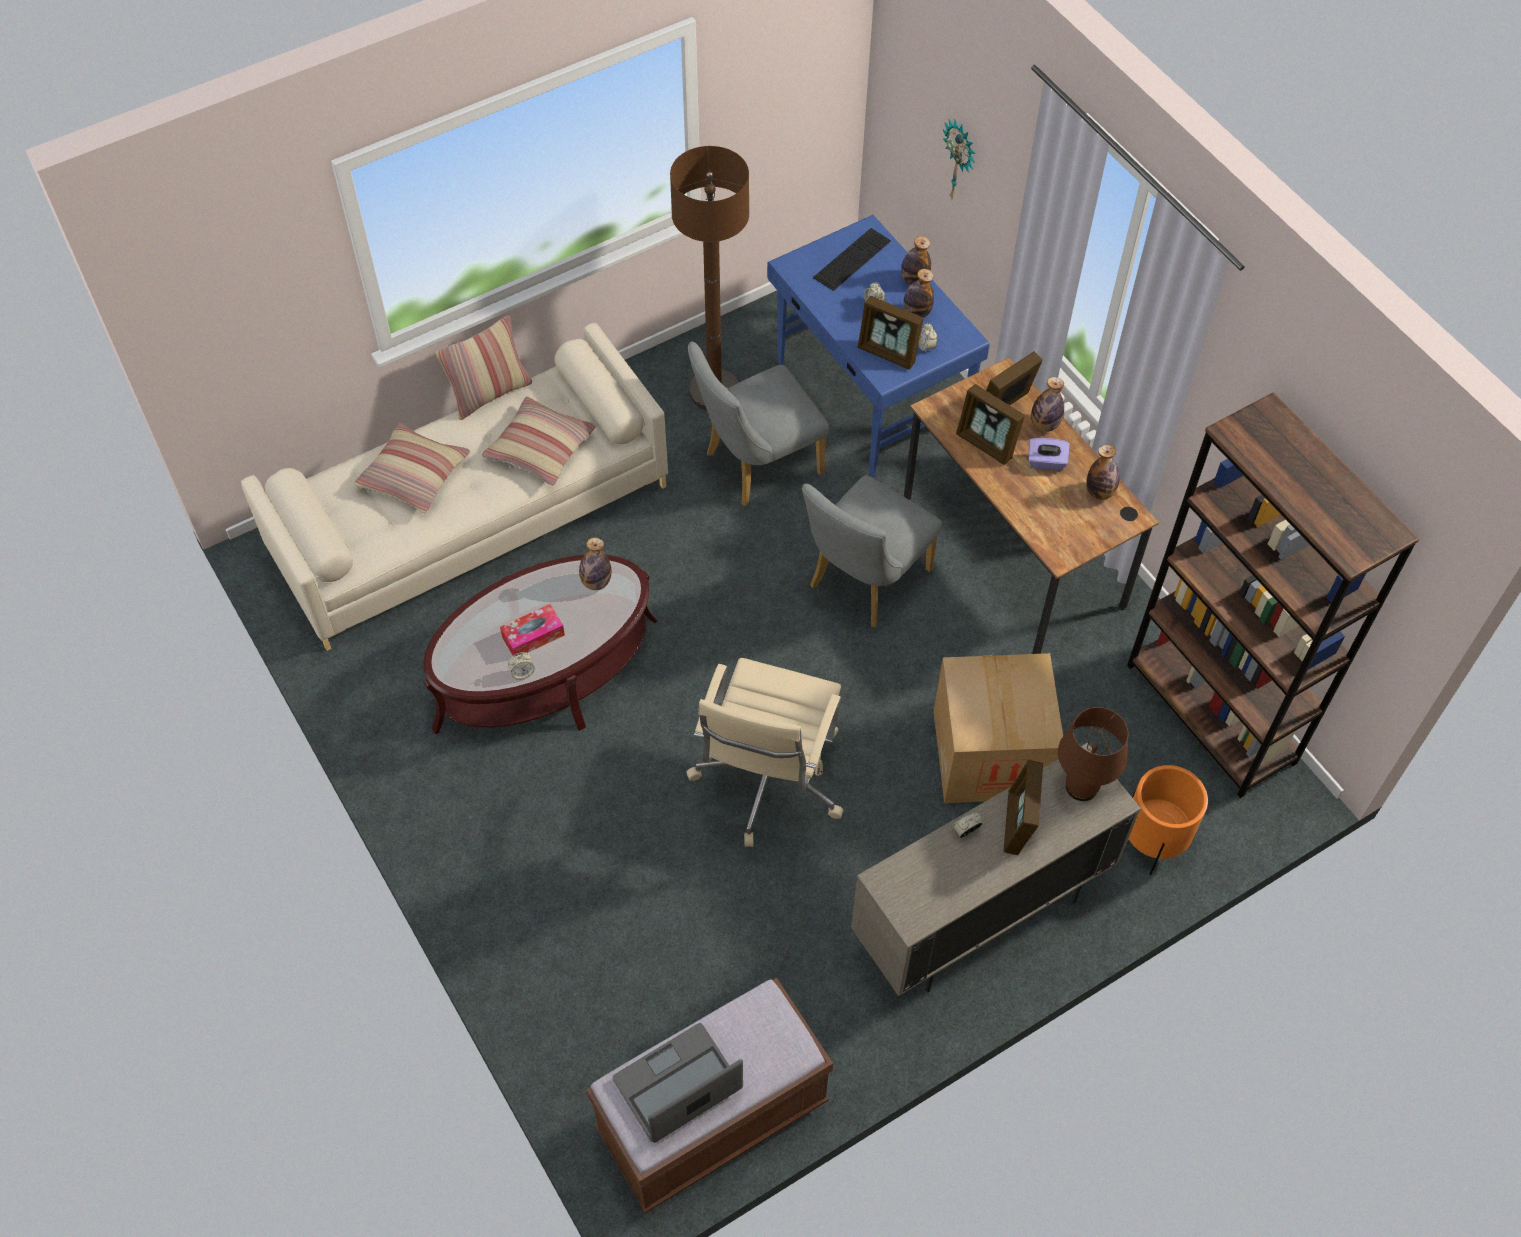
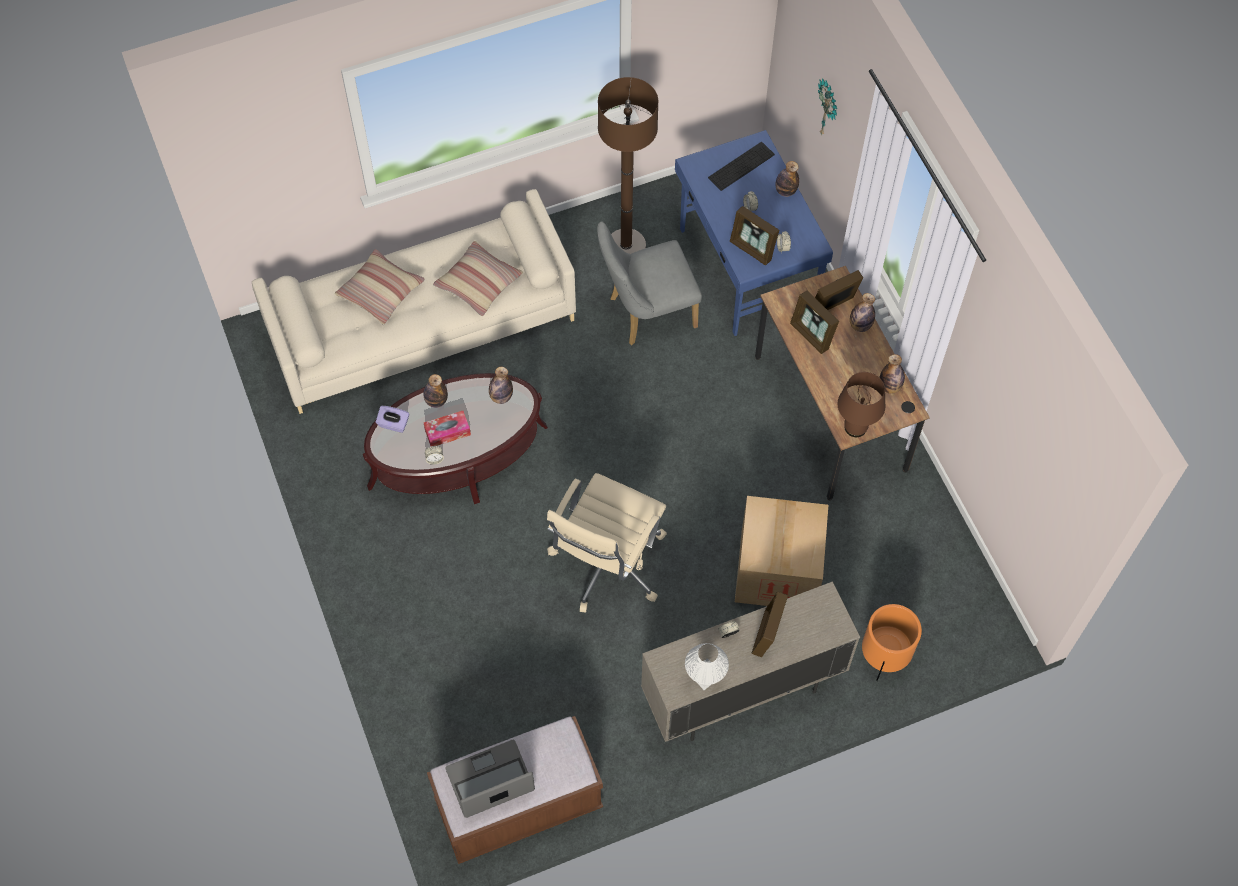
camera: 10 degrees right, 5 degrees up
pillow [435,315,532,420] -> none
grey chair [802,475,942,627] -> none
bottle [903,269,934,318] -> bottle moved to [423,374,448,408]
purple tissue box [1028,438,1070,471] -> purple tissue box moved to [376,406,410,433]
brown table lamp [1058,707,1128,801] -> brown table lamp moved to [837,372,885,437]
brown bookcase [1127,392,1420,798] -> none
none -> white table lamp [685,643,729,690]

